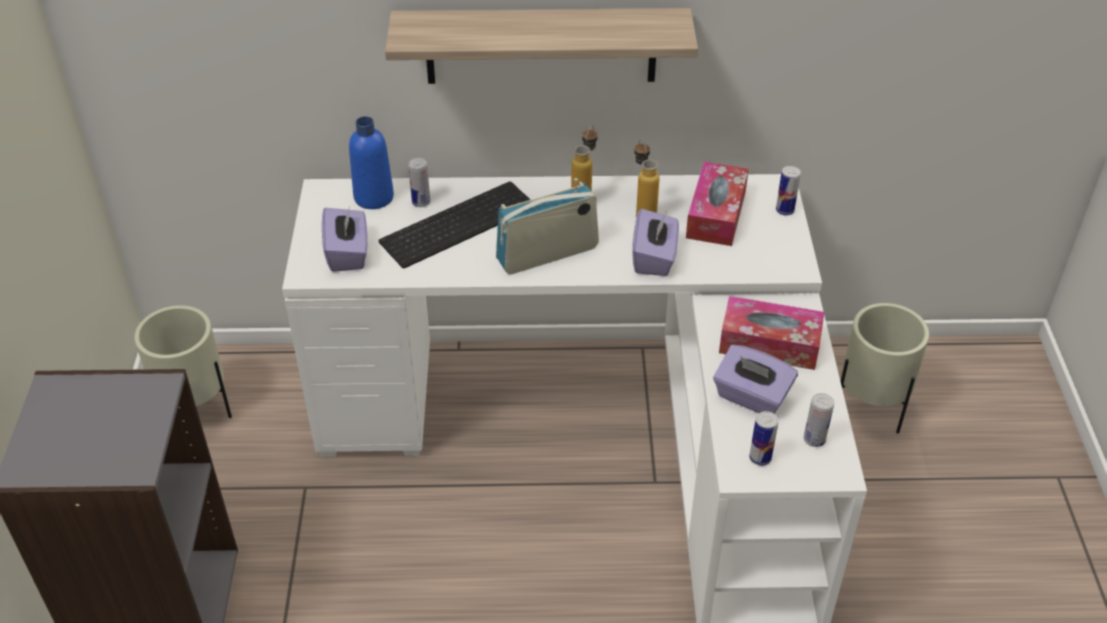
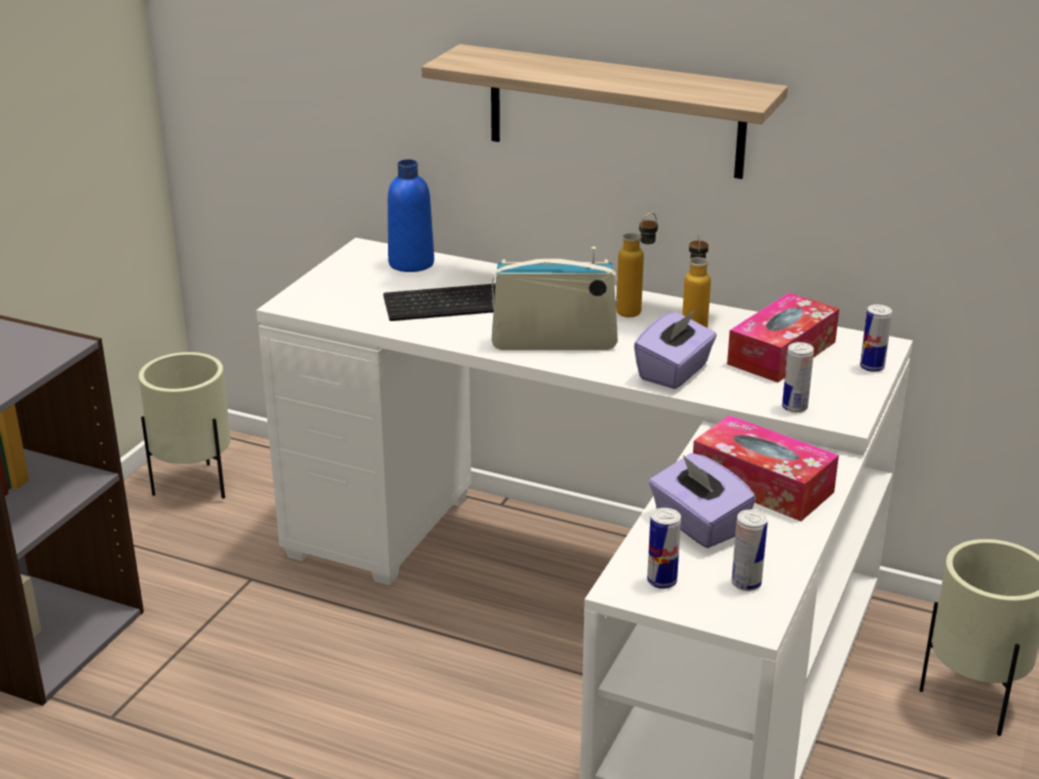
camera: 25 degrees right, 15 degrees down
purple tissue box [322,206,368,272] -> none
can [408,158,430,207] -> can moved to [782,342,814,413]

